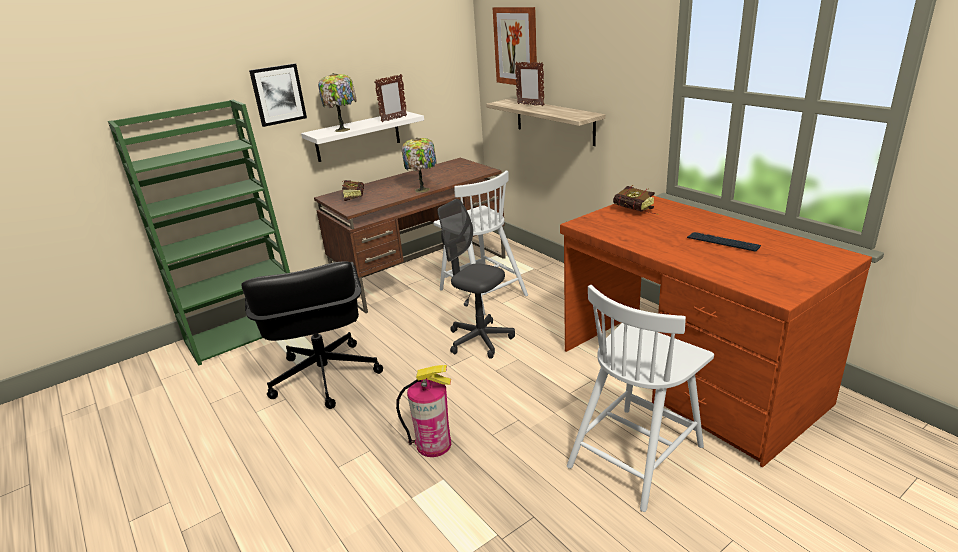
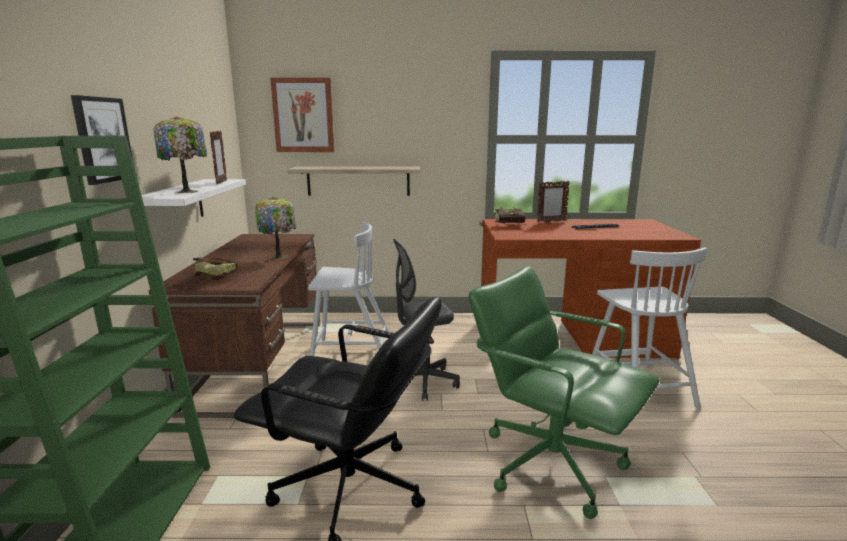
camera: 55 degrees left, 10 degrees down
fire extinguisher [396,365,451,457] -> green office chair [469,266,660,519]
picture frame [515,62,544,106] -> picture frame moved to [537,181,570,222]

